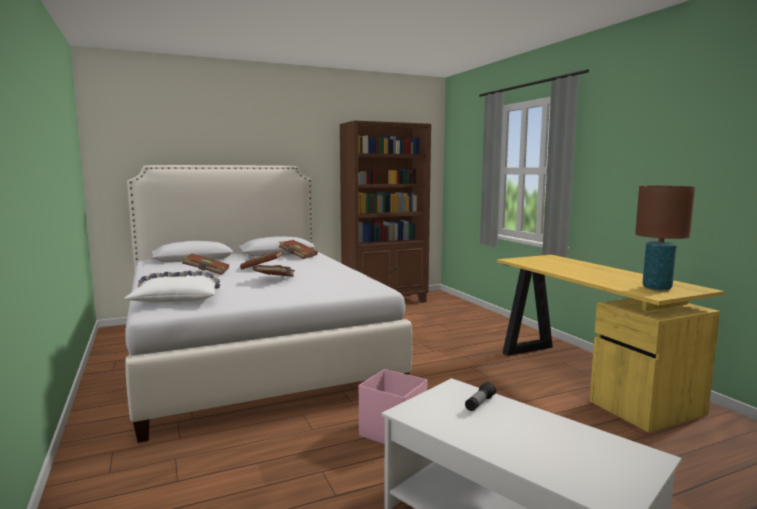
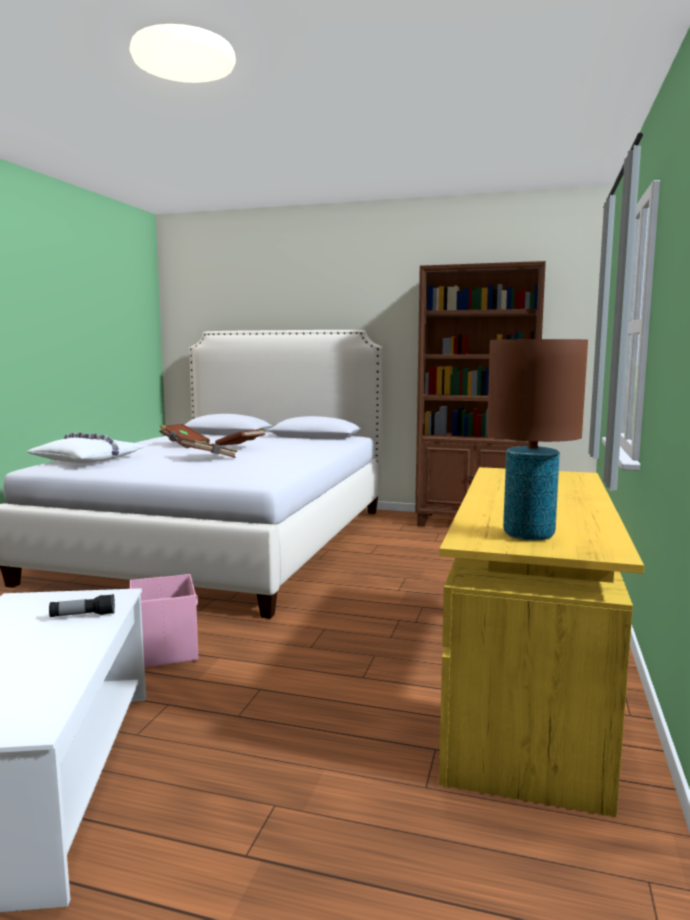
camera: 40 degrees right, 0 degrees up
brown book [279,240,318,259] -> none

